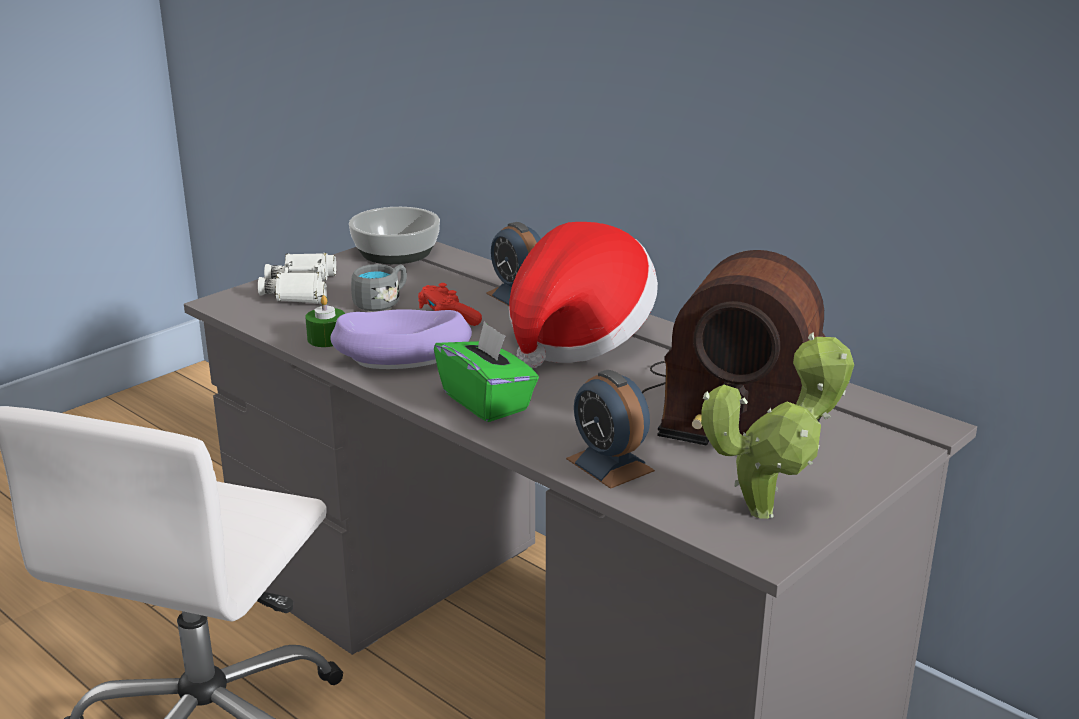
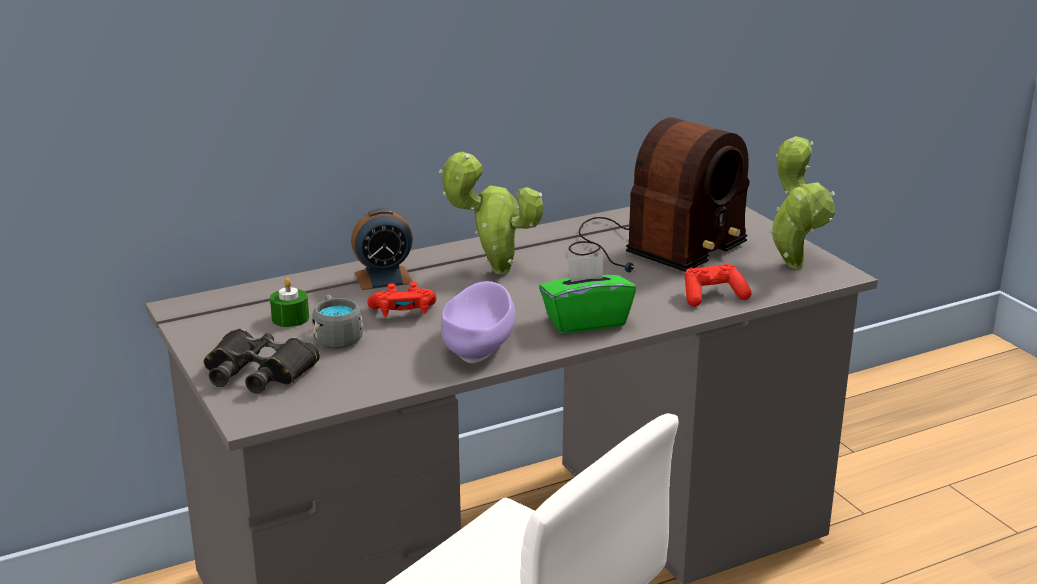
camera: 70 degrees left, 0 degrees up
white binoculars [258,253,336,304] -> black binoculars [204,329,320,394]
green candle [305,295,345,347] -> green candle moved to [270,278,309,327]
bowl [349,207,440,264] -> none
hat [509,222,658,368] -> potted plant [439,152,543,275]
alarm clock [566,370,655,489] -> red game controller [685,264,751,307]

